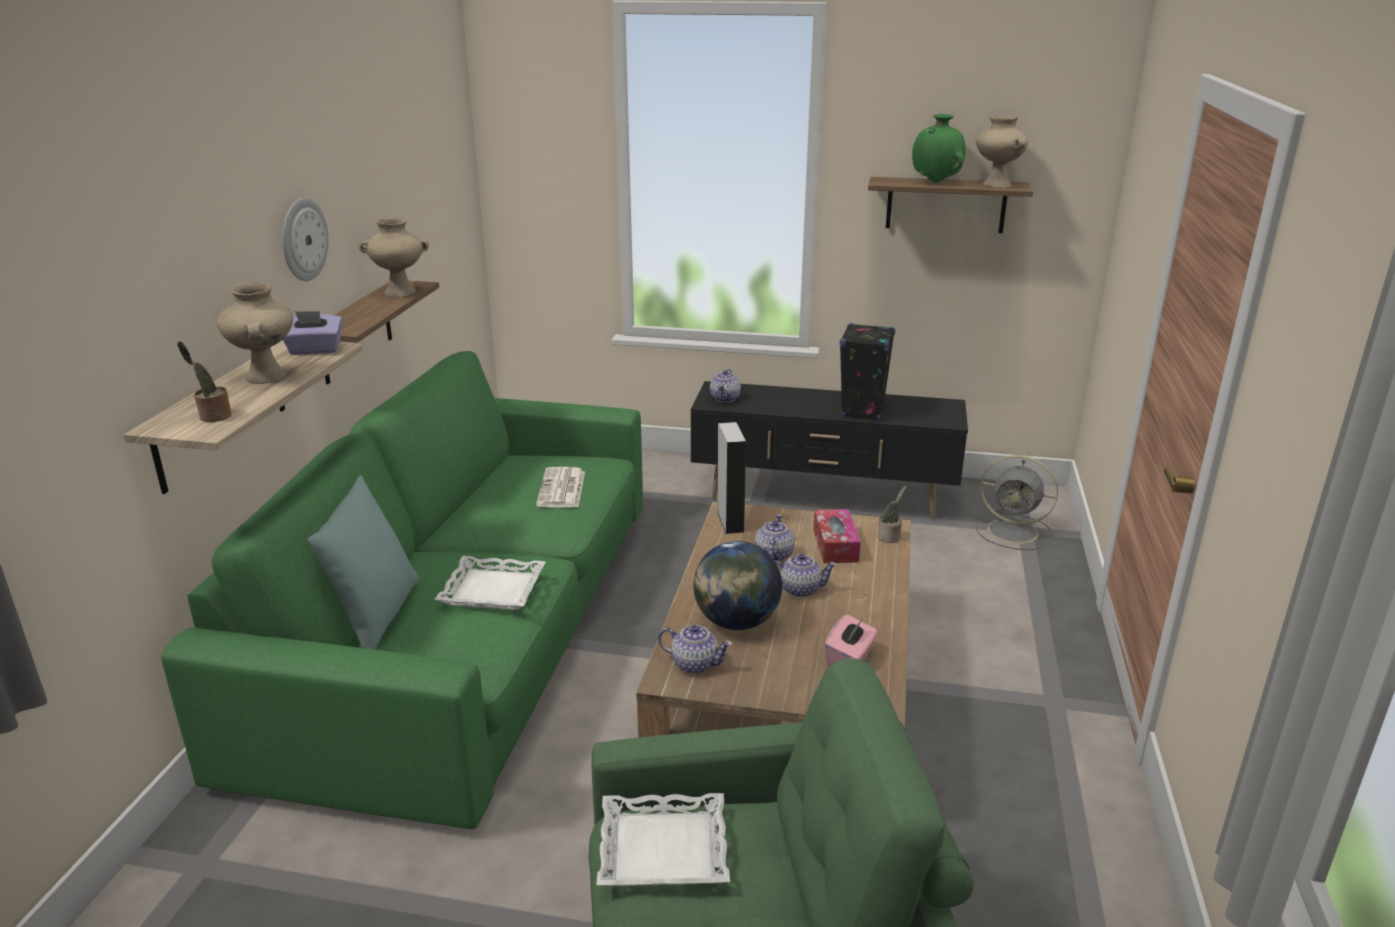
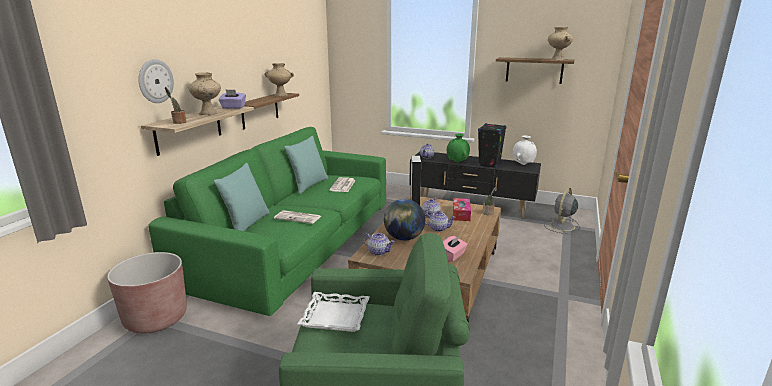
camera: 10 degrees right, 5 degrees down
wall clock [282,198,328,281] -> wall clock moved to [138,59,174,103]
white tray [434,556,546,610] -> newspaper [274,210,321,224]
green vase [912,114,966,183] -> green vase moved to [447,134,470,163]
grey fan [976,455,1058,550] -> grey fan turned 90 degrees clockwise [544,187,580,234]
none -> brown planter [107,252,187,334]
none -> turquoise pillow [284,136,328,194]
none -> white vase [512,135,537,165]

